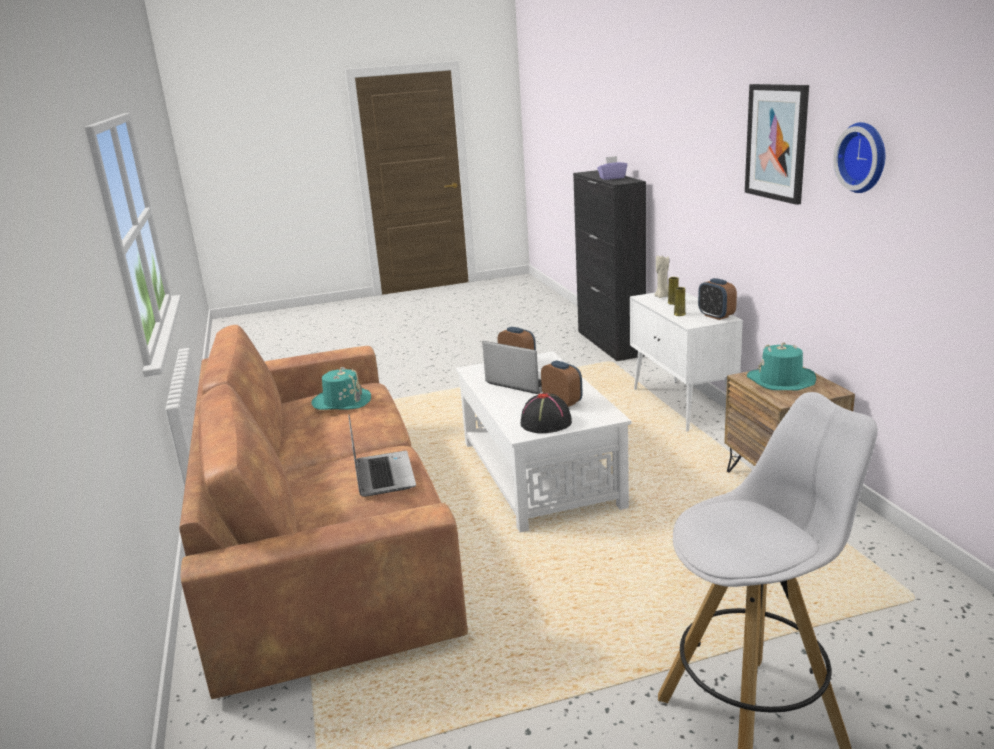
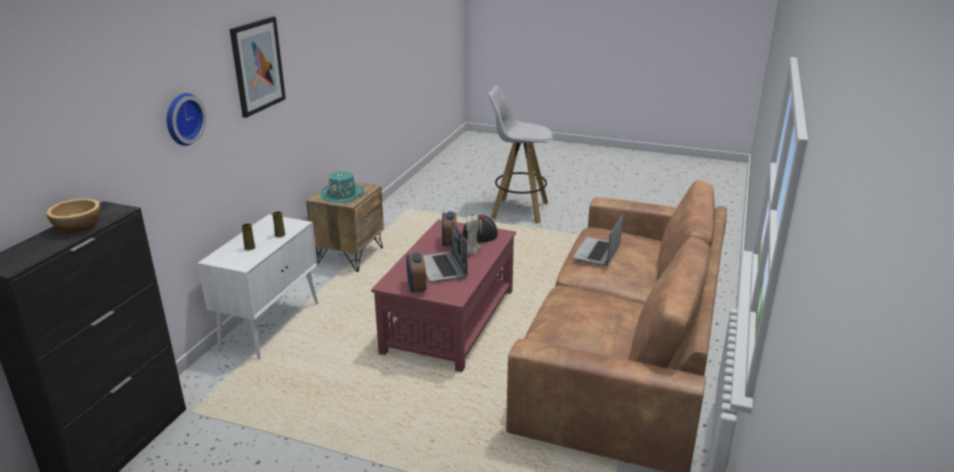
camera: 145 degrees left, 5 degrees up
turquoise hat [311,367,371,410] -> none
white coffee table [456,351,631,533] -> red coffee table [371,219,516,372]
purple tissue box [597,156,627,180] -> bowl [46,198,101,233]
beige candle [655,254,669,298] -> beige candle moved to [466,215,481,255]
alarm clock [698,278,737,320] -> none
wall clock [833,122,885,193] -> wall clock moved to [167,93,206,146]

